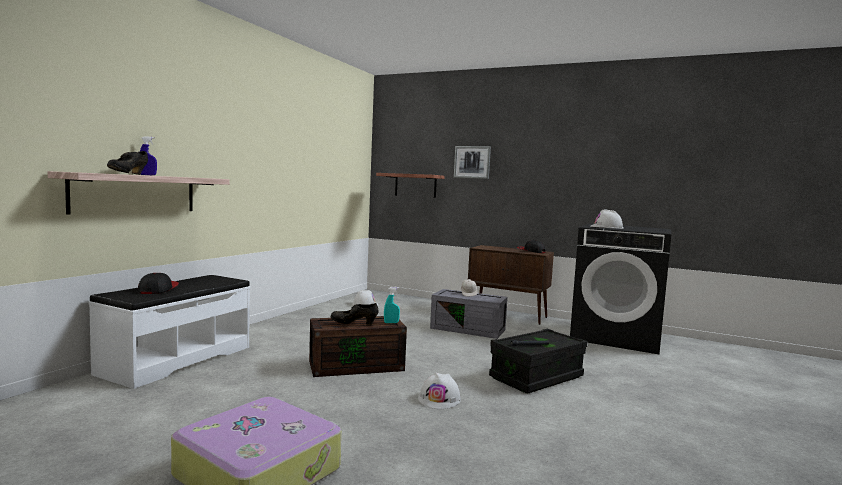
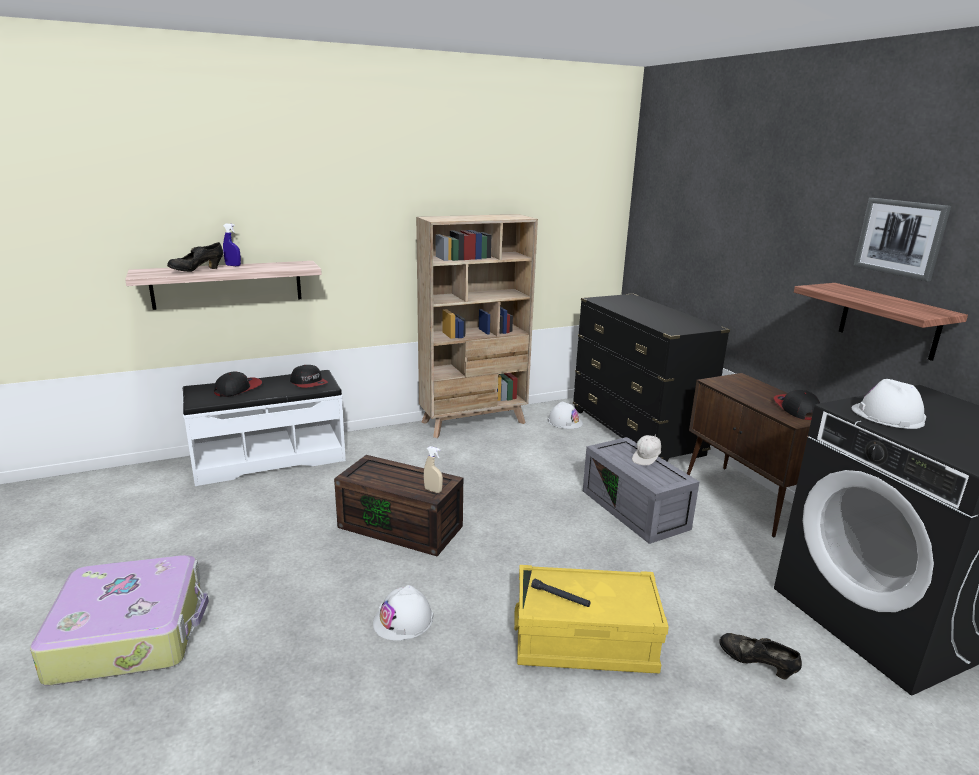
camera: 40 degrees right, 15 degrees up
black shoe [330,303,378,325] -> black shoe moved to [719,633,802,680]
shelf [376,173,444,198] -> shelf moved to [794,283,968,361]
turquoise spray bottle [384,287,400,323] -> beige spray bottle [424,446,443,493]
picture [454,146,491,179] -> picture moved to [854,198,951,281]
black storage box [489,329,588,393] -> yellow storage box [514,565,669,673]
none -> cap [290,365,328,388]
none -> beige bookcase [416,214,538,438]
none -> black dresser [573,294,730,461]

